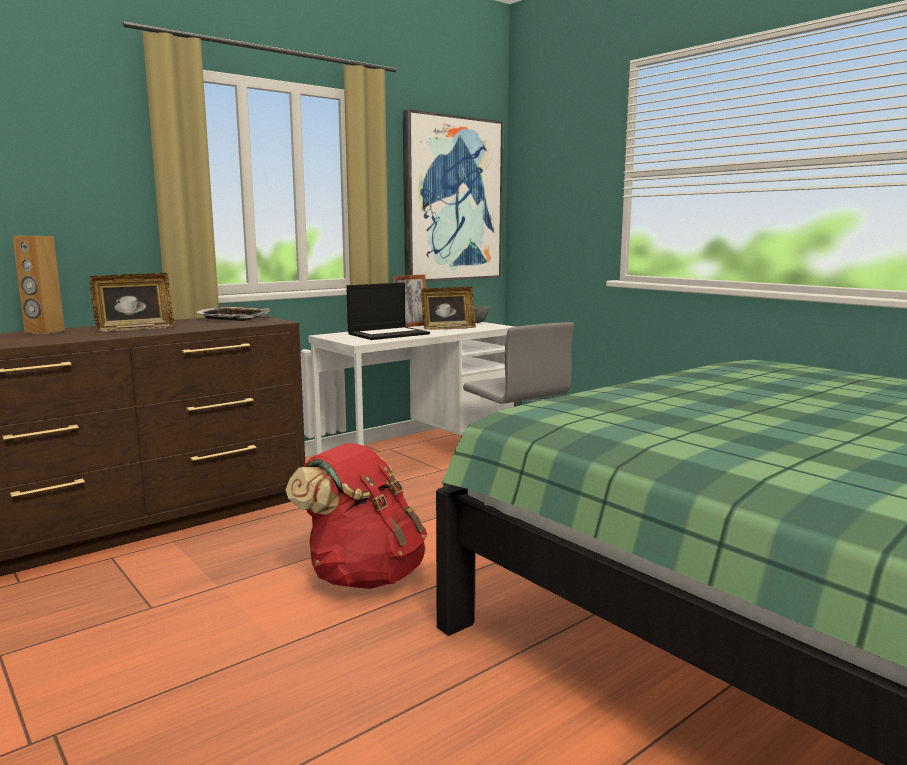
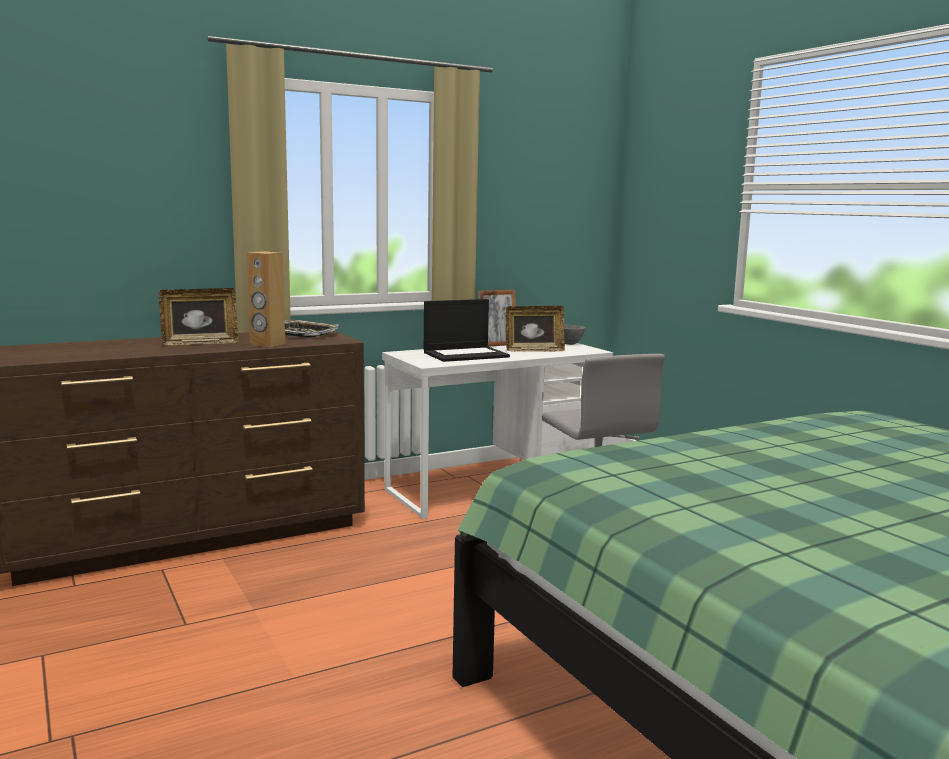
camera: 10 degrees right, 0 degrees up
brown speaker [12,236,65,334] -> brown speaker moved to [247,251,285,347]
red backpack [286,443,427,589] -> none
picture [403,109,503,282] -> none

